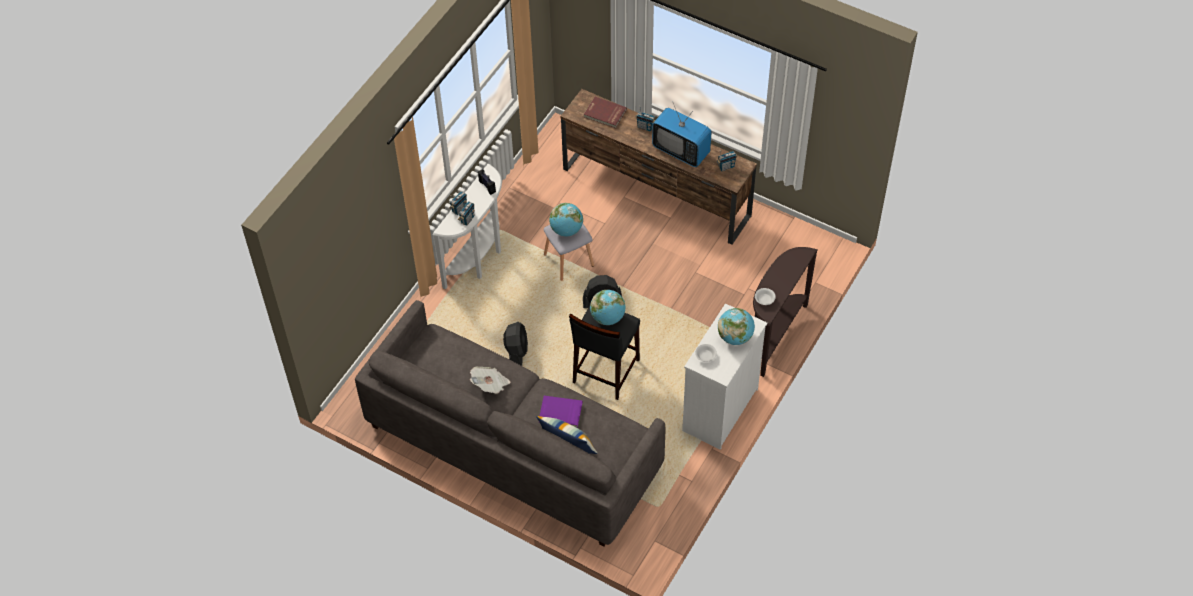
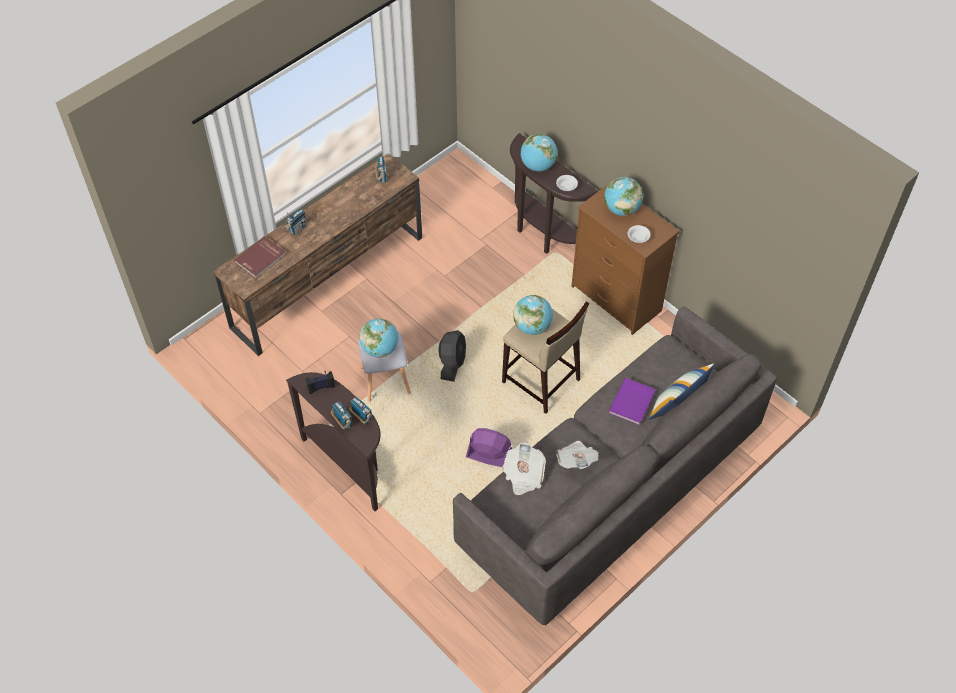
camera: 75 degrees left, 0 degrees up
white console table [433,164,502,290] -> brown console table [286,372,381,511]
black fan [503,322,528,366] -> purple fan [466,428,512,467]
black stool [569,306,640,400] -> beige stool [502,301,589,414]
television [652,103,712,167] -> none
white dresser [682,303,767,450] -> brown dresser [571,184,679,335]
none -> newspaper [502,443,546,495]
none -> globe [521,134,558,171]

